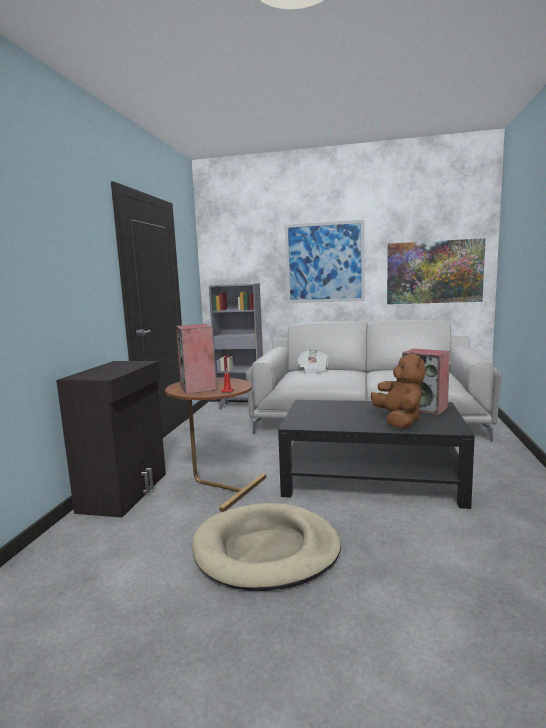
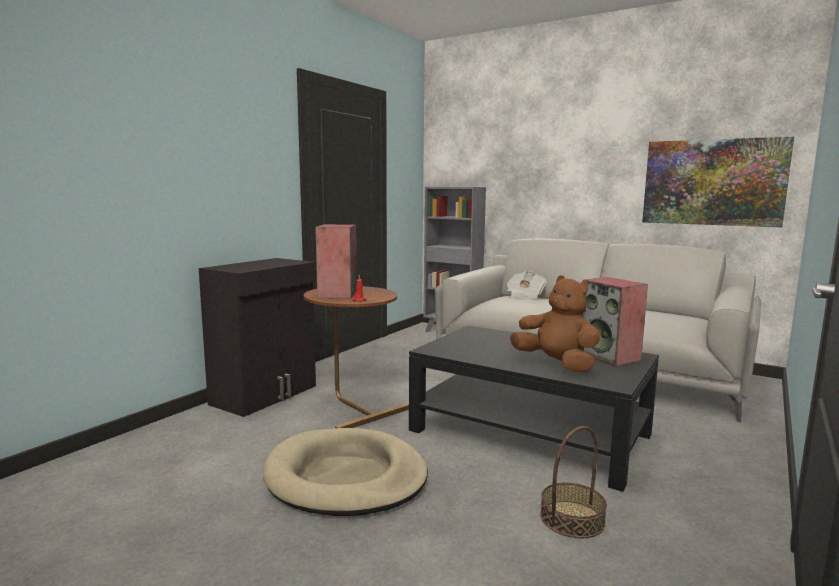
camera: 20 degrees right, 0 degrees up
picture [285,220,365,303] -> none
brown plush toy [371,352,425,429] -> brown plush toy turned 60 degrees counterclockwise [510,275,600,372]
none -> basket [540,426,607,539]

